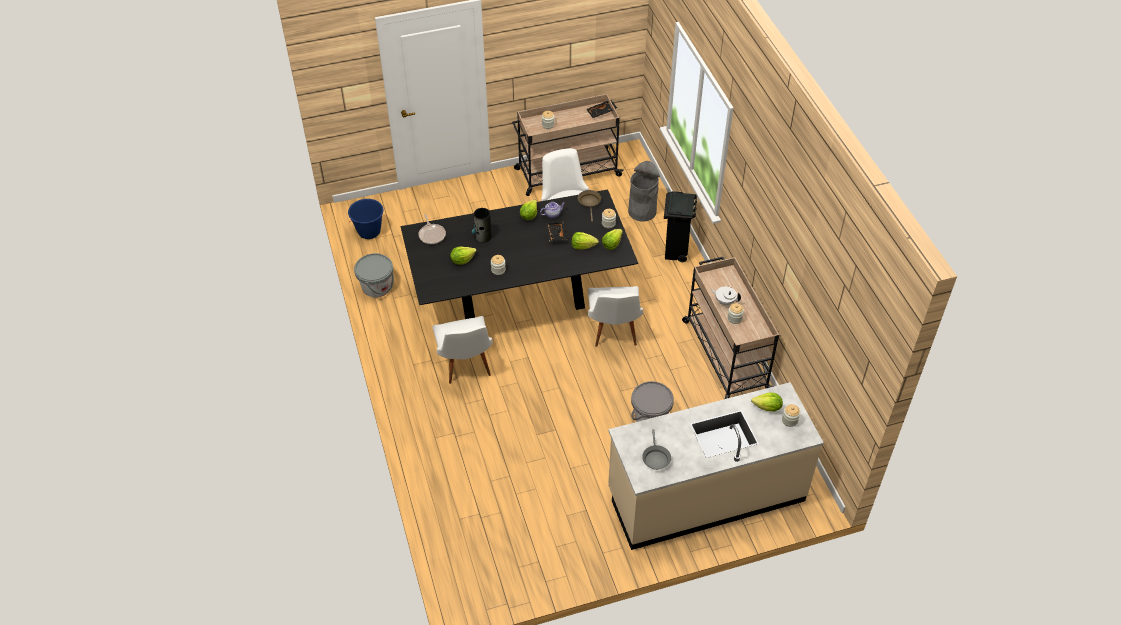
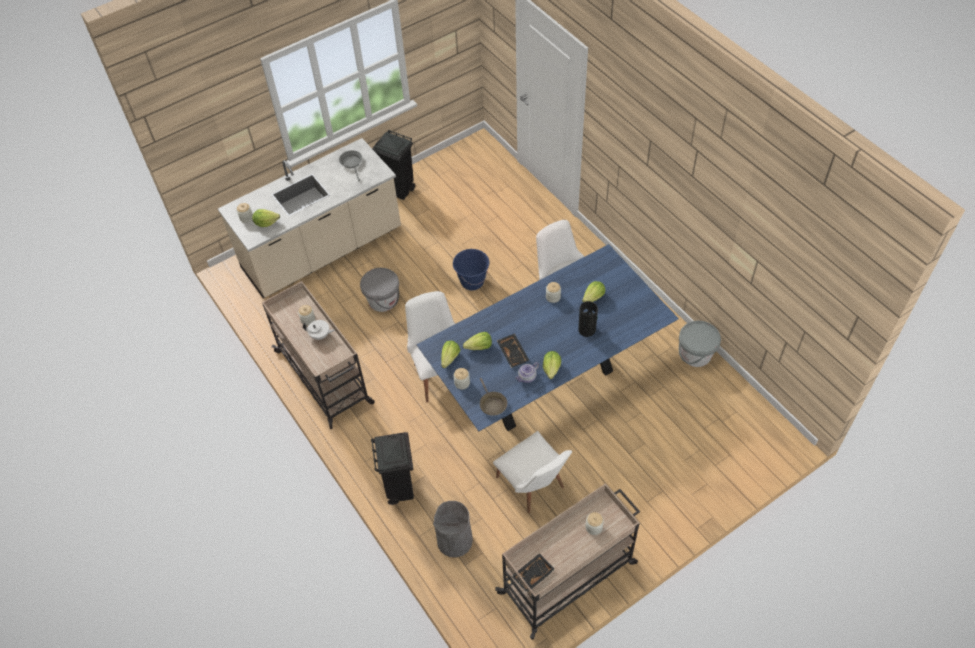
camera: 165 degrees right, 5 degrees up
blue bucket [348,199,384,239] -> blue bucket moved to [453,249,489,290]
black dining table [400,189,638,319] -> blue dining table [416,244,679,431]
frying pan [418,214,446,244] -> none
none -> black trash can [372,130,415,200]

